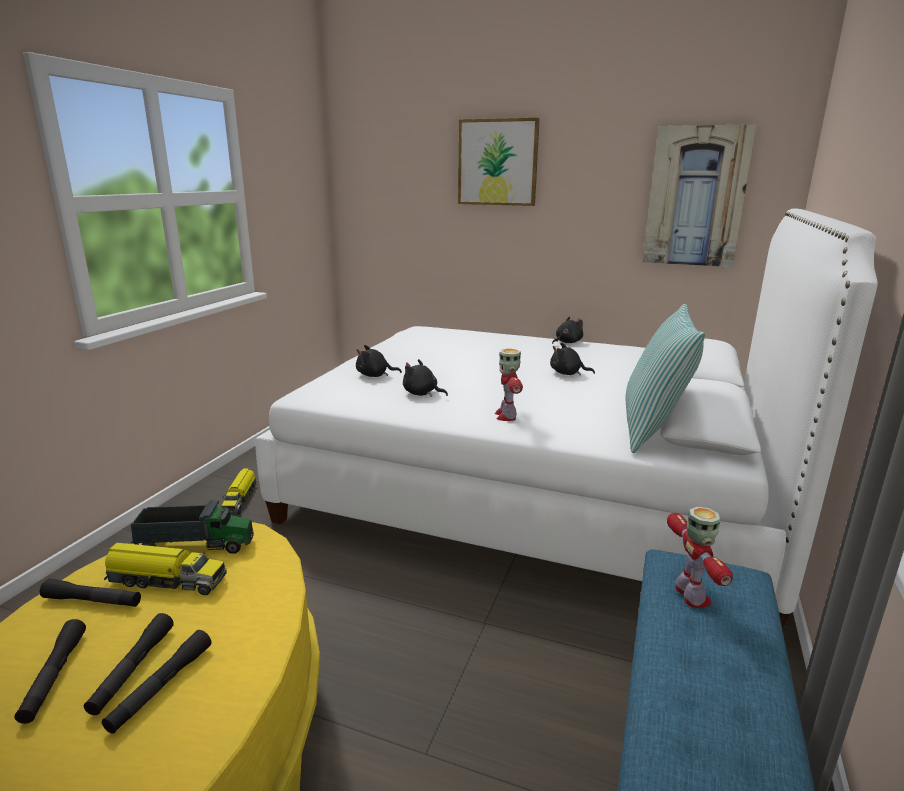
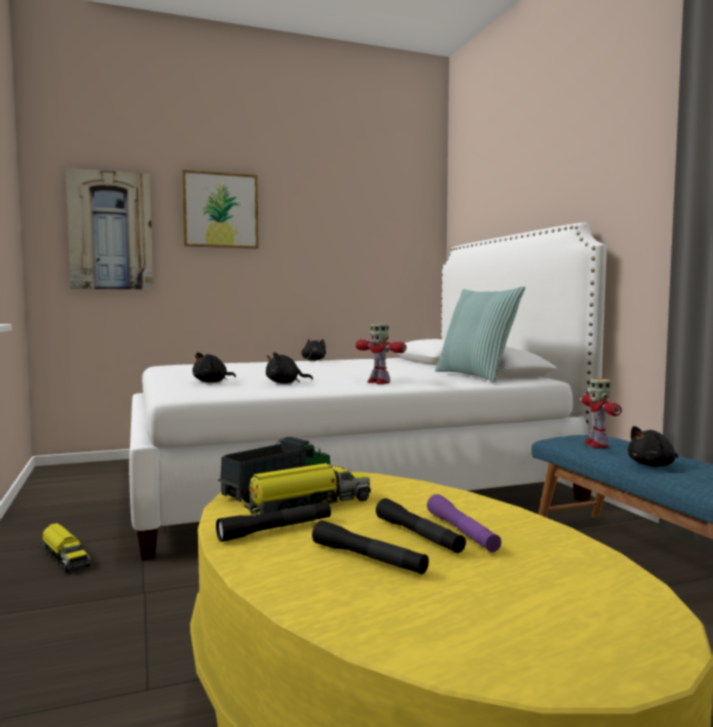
camera: 40 degrees left, 15 degrees down
black flashlight [102,630,211,734] -> purple flashlight [427,494,501,552]
black plush toy [550,343,595,375] -> black plush toy moved to [628,426,678,466]
picture [643,124,757,267] -> picture moved to [66,168,153,290]
toy robot [667,507,733,608] -> toy robot turned 135 degrees counterclockwise [582,379,622,448]

